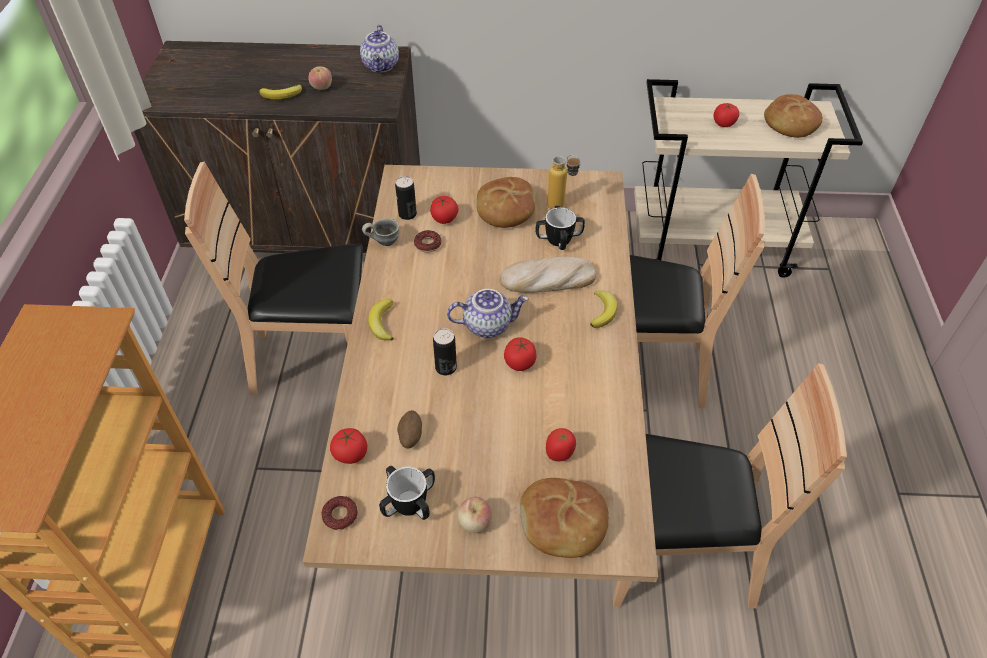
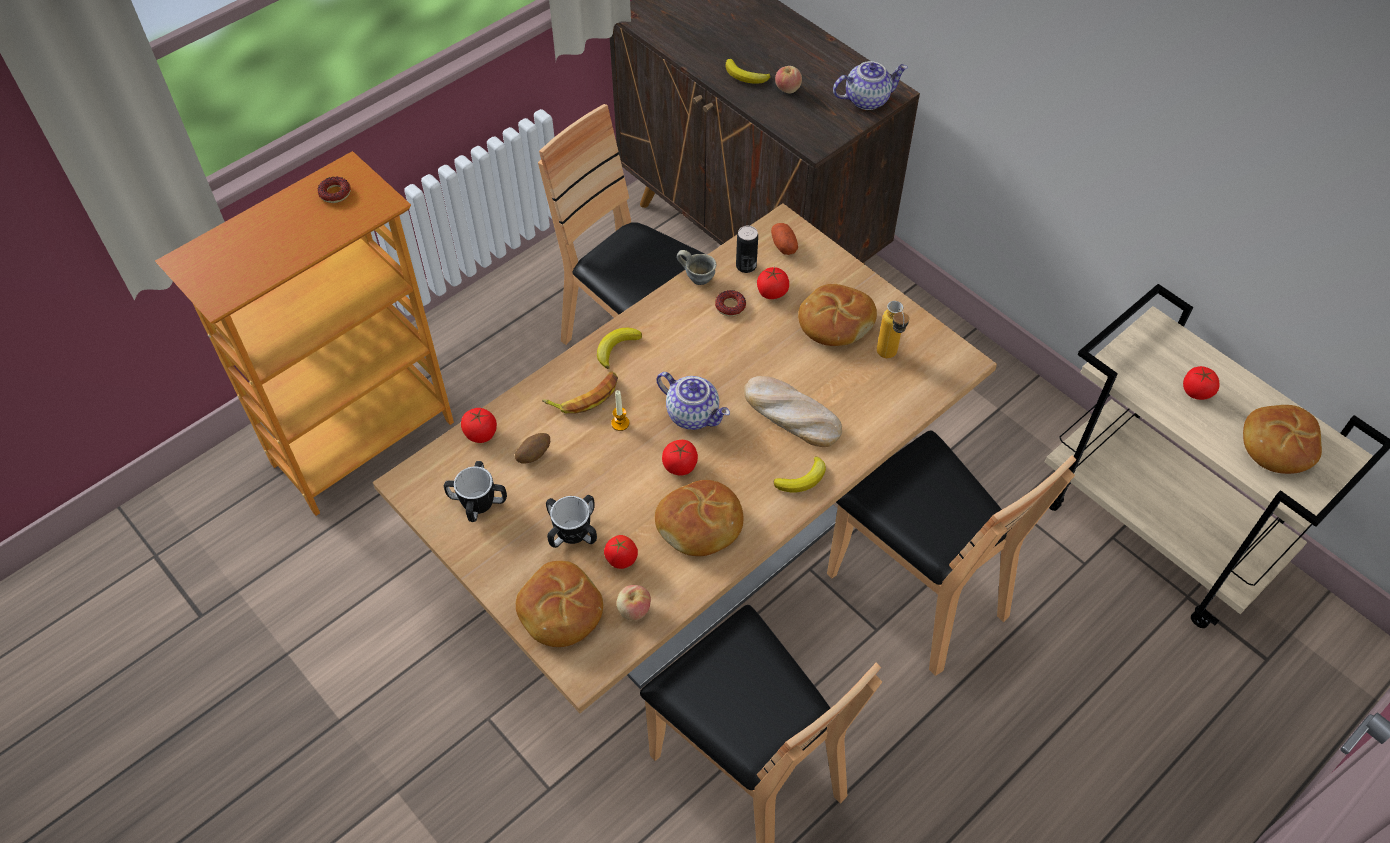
camera: 45 degrees right, 5 degrees up
donut [321,496,358,530] -> donut moved to [318,177,351,203]
teapot [360,25,399,73] -> teapot turned 150 degrees counterclockwise [833,61,908,110]
can [433,328,457,375] -> candle [611,390,629,431]
apple [458,497,492,533] -> apple moved to [617,585,651,621]
mug [536,205,585,250] -> mug moved to [546,495,597,548]
none -> banana [542,371,618,414]
none -> bread [655,480,744,556]
none -> potato [771,223,798,255]

